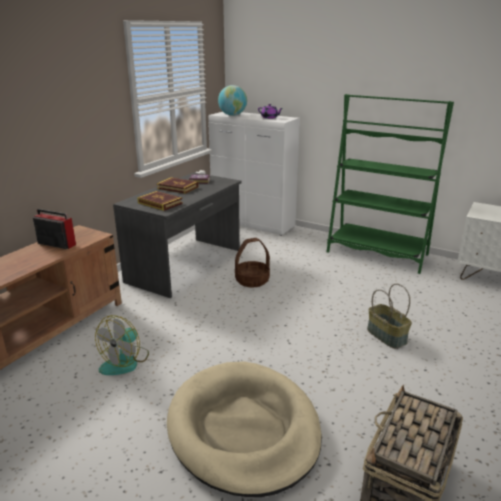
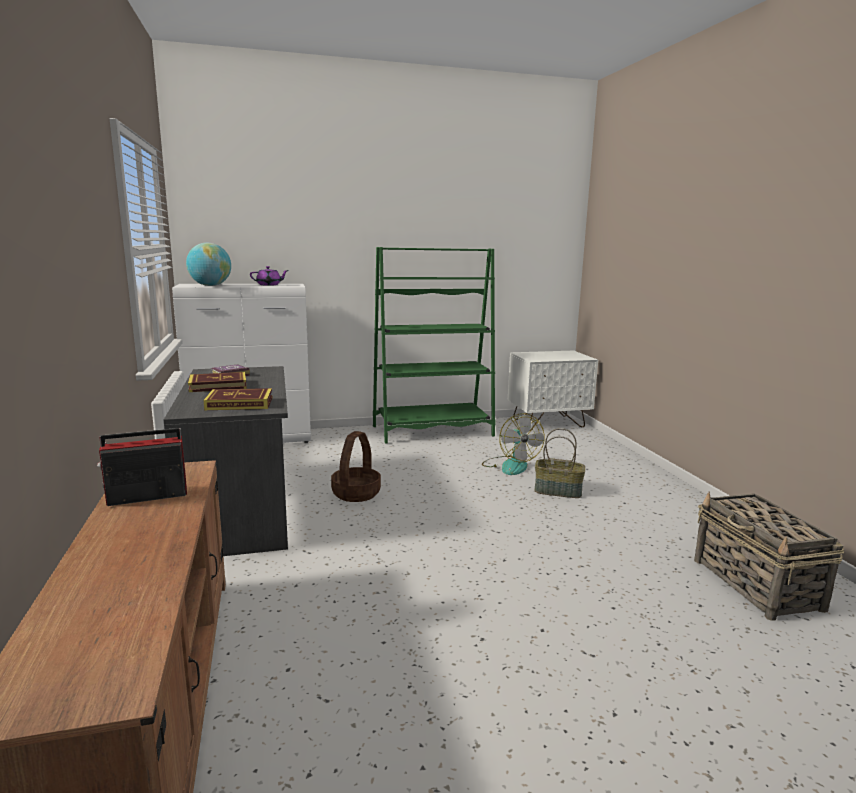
camera: 45 degrees left, 10 degrees down
fan [95,315,149,375] -> fan moved to [482,413,544,475]
beige dog bed [167,361,322,497] -> none

